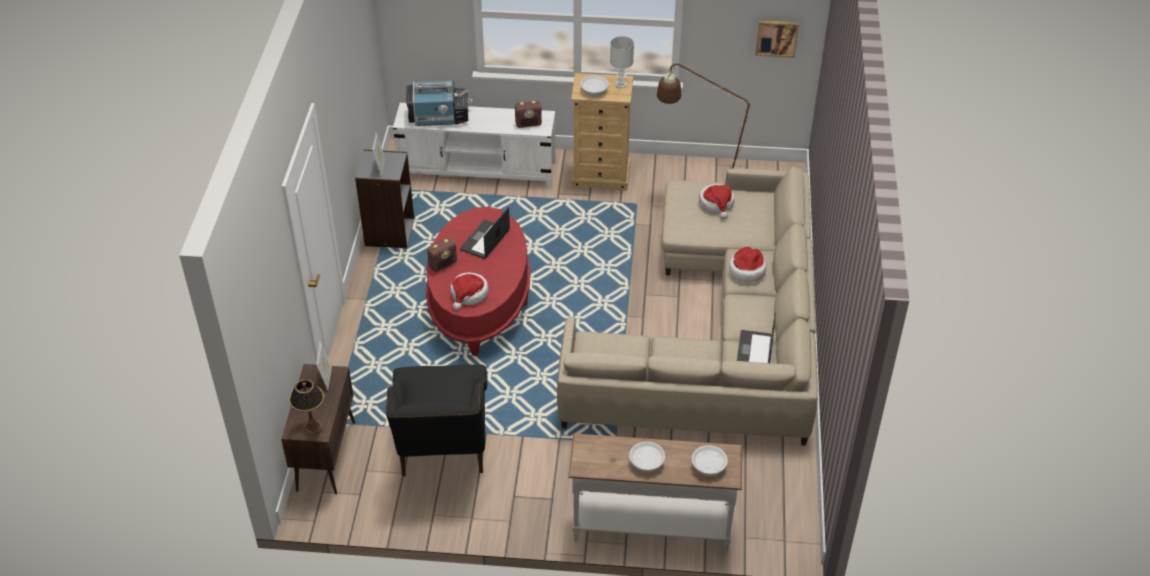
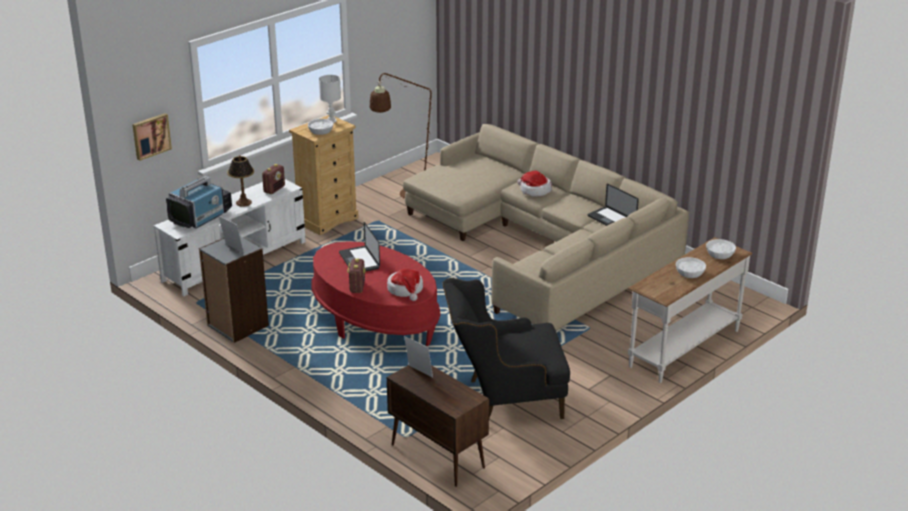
camera: 50 degrees left, 15 degrees down
table lamp [289,379,324,436] -> table lamp moved to [227,155,254,207]
black armchair [386,364,487,476] -> black armchair turned 135 degrees clockwise [443,278,570,419]
hat [699,184,734,219] -> none
picture [756,20,799,58] -> picture moved to [132,113,172,161]

